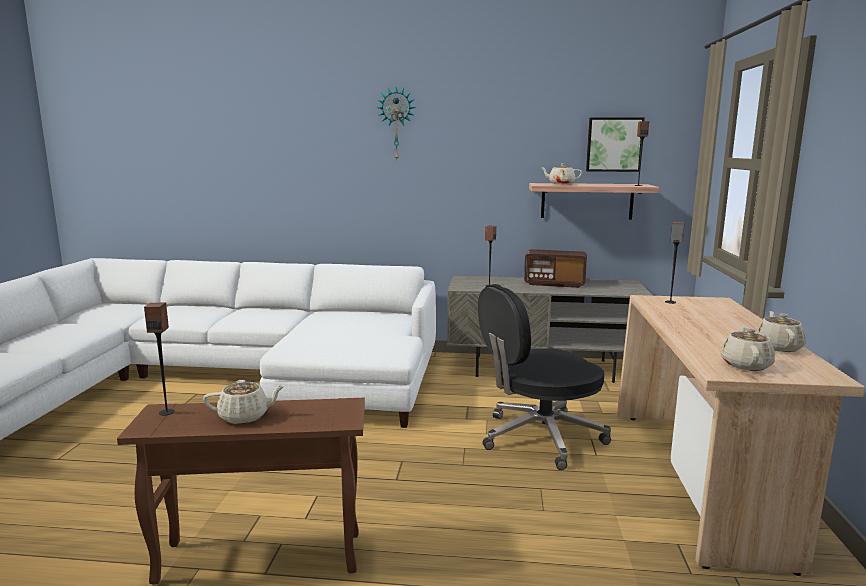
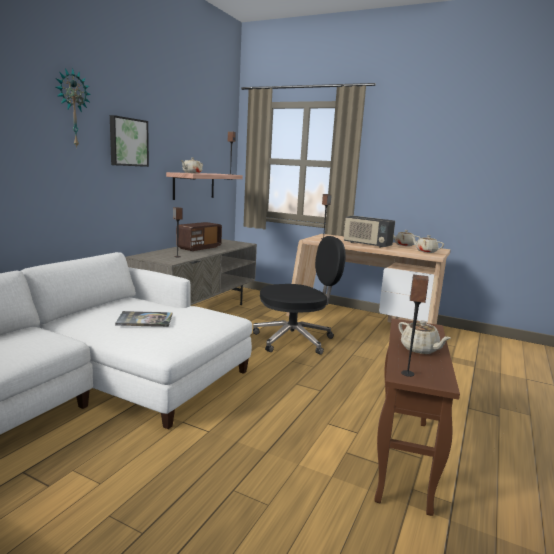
camera: 70 degrees left, 0 degrees up
beige teapot [203,380,285,424] -> beige teapot turned 135 degrees clockwise [398,320,451,354]
black office chair [478,284,611,470] -> black office chair turned 105 degrees counterclockwise [253,236,346,355]
picture [586,117,645,172] -> picture moved to [110,115,149,167]
none -> book [115,311,172,327]
none -> radio [343,216,395,248]

